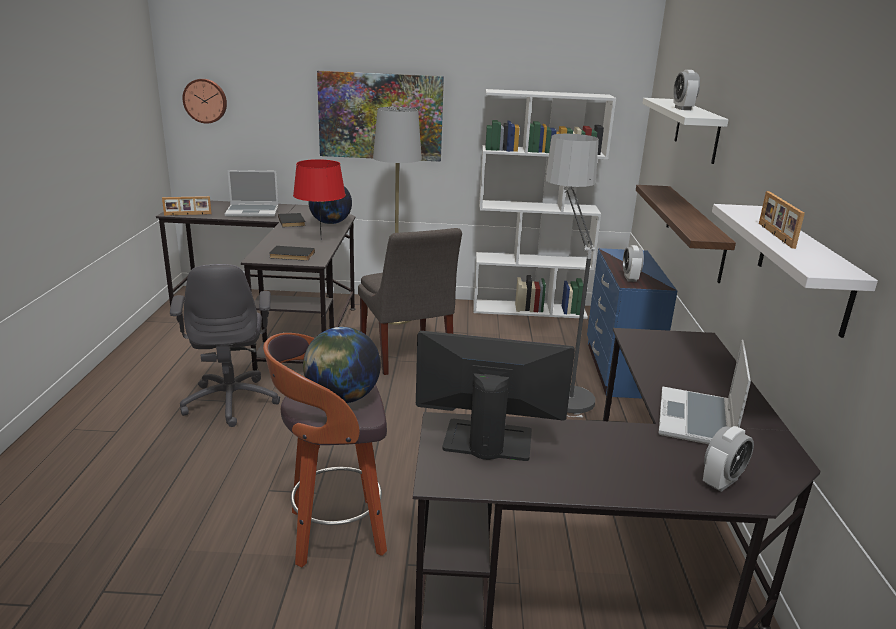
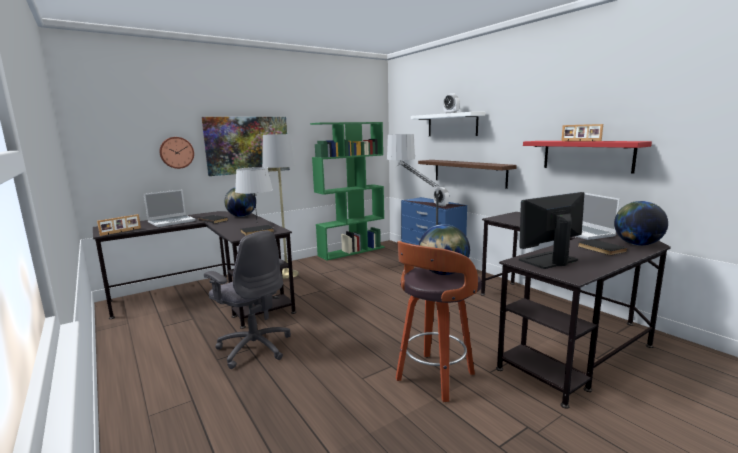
camera: 35 degrees left, 10 degrees down
wall clock [182,79,227,124] -> wall clock moved to [159,137,194,169]
red table lamp [293,159,346,233] -> grey table lamp [235,167,273,219]
grey chair [358,228,462,375] -> none
white bookcase [473,89,616,319] -> green bookcase [310,122,385,261]
alarm clock [703,426,754,492] -> globe [614,201,668,246]
white shelf [712,204,878,338] -> red shelf [523,141,652,174]
none -> black book [578,239,627,255]

